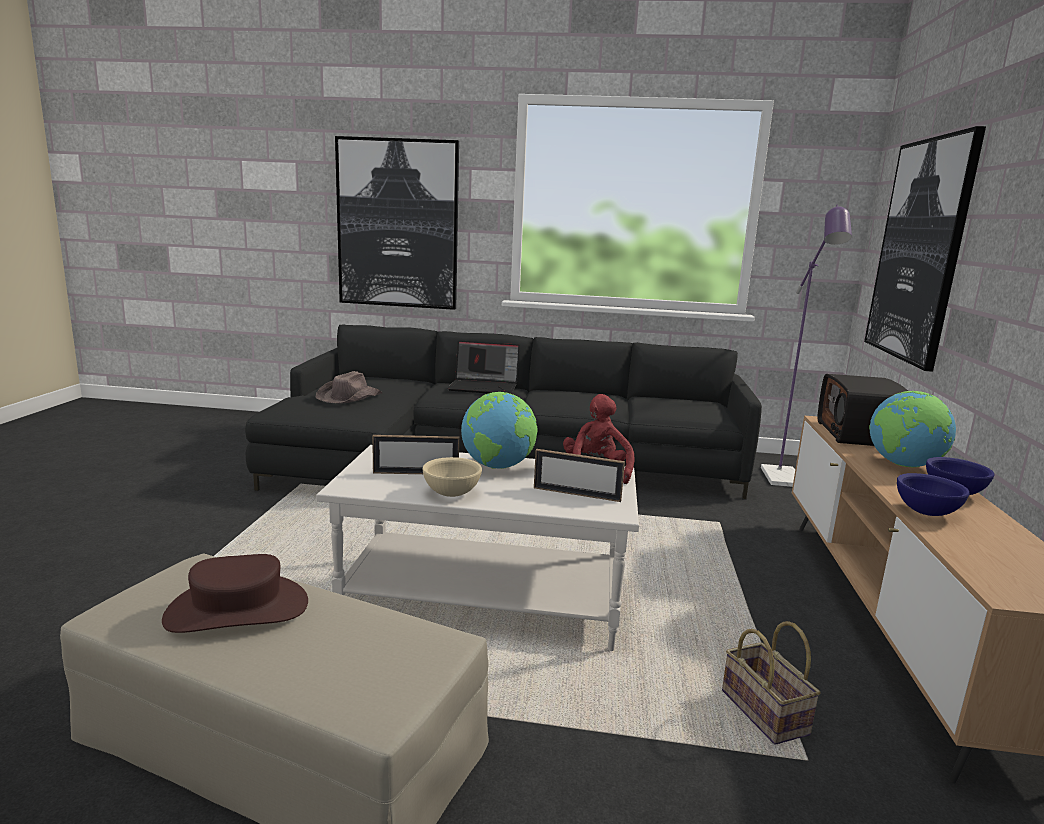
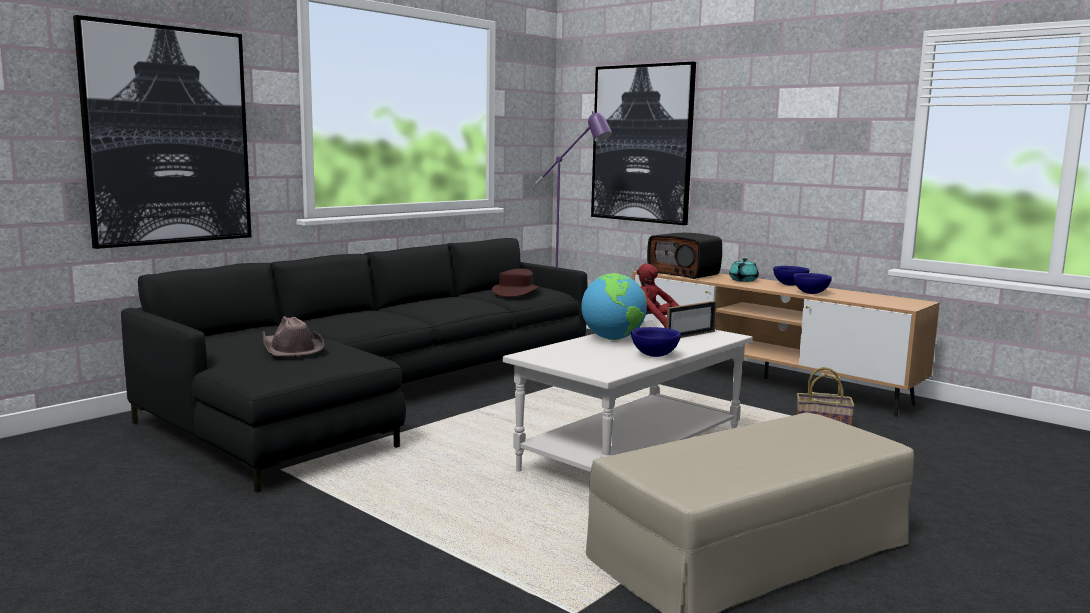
camera: 55 degrees left, 5 degrees down
brown hat [162,554,308,633] -> brown hat moved to [492,269,540,297]
picture frame [372,435,459,474] -> none
beige bowl [422,457,482,497] -> blue bowl [631,327,681,357]
laptop [447,340,520,394] -> none
globe [869,391,956,467] -> turquoise teapot [729,258,759,282]

